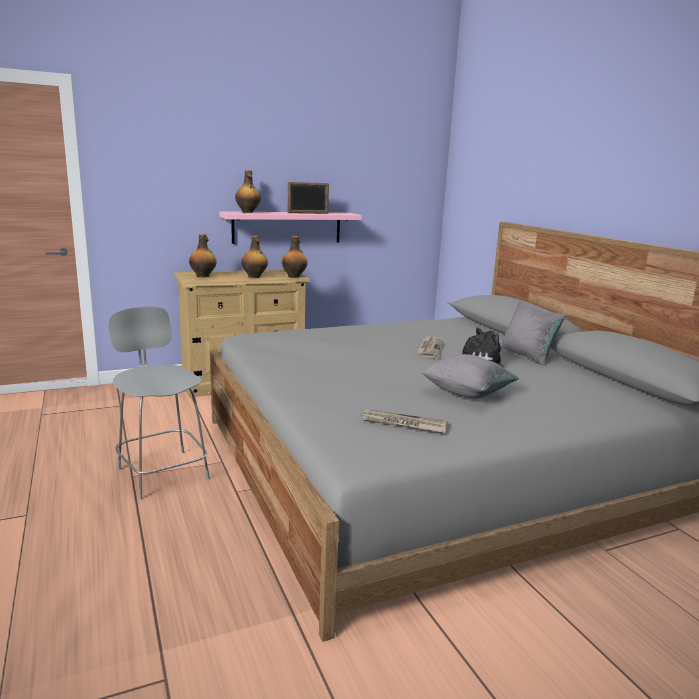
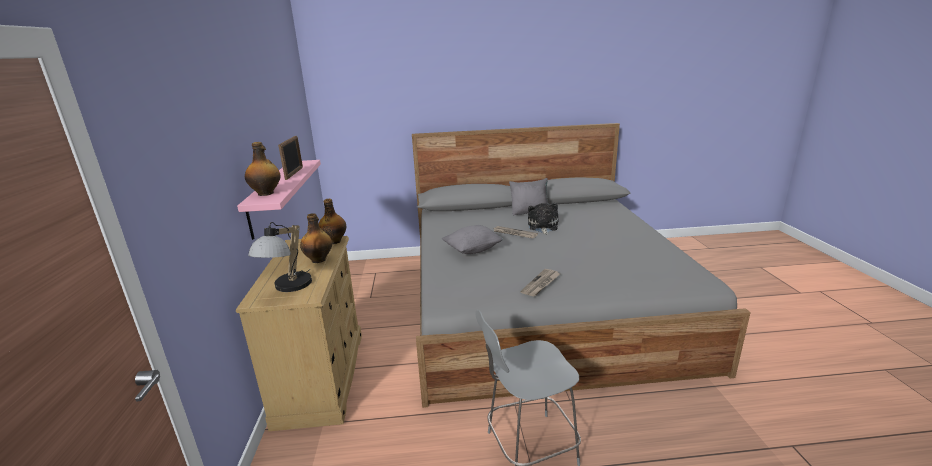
camera: 70 degrees left, 5 degrees up
bottle [189,234,216,277] -> table lamp [248,222,312,292]
newspaper [360,409,448,433] -> newspaper moved to [521,269,560,297]
grey pillow [420,354,519,398] -> grey pillow moved to [442,225,503,254]

